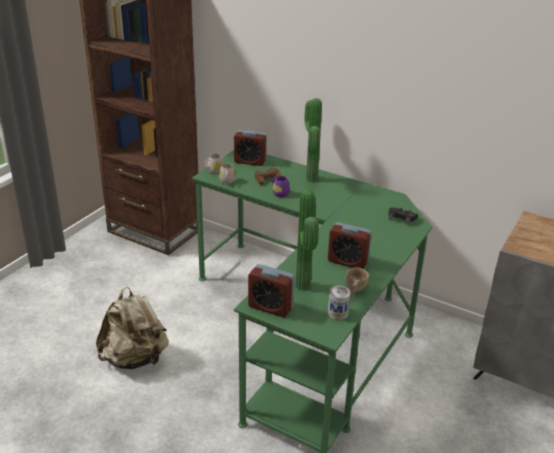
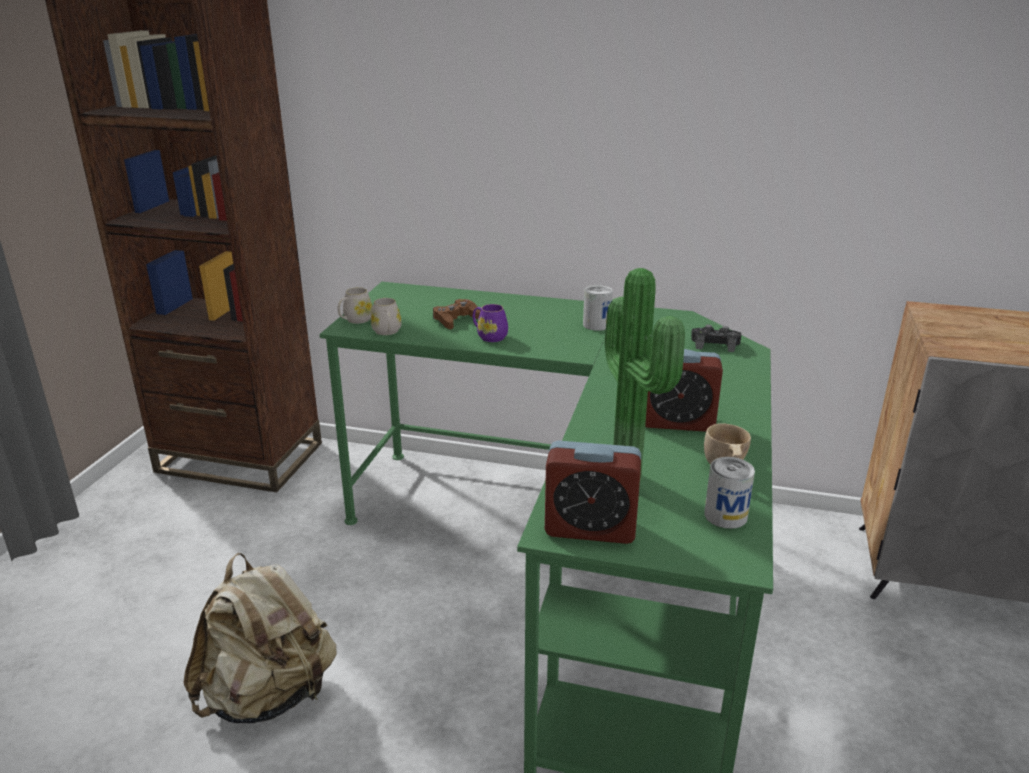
camera: 15 degrees left, 5 degrees down
alarm clock [234,130,267,166] -> none
potted plant [304,98,322,182] -> none
none -> can [583,285,613,331]

